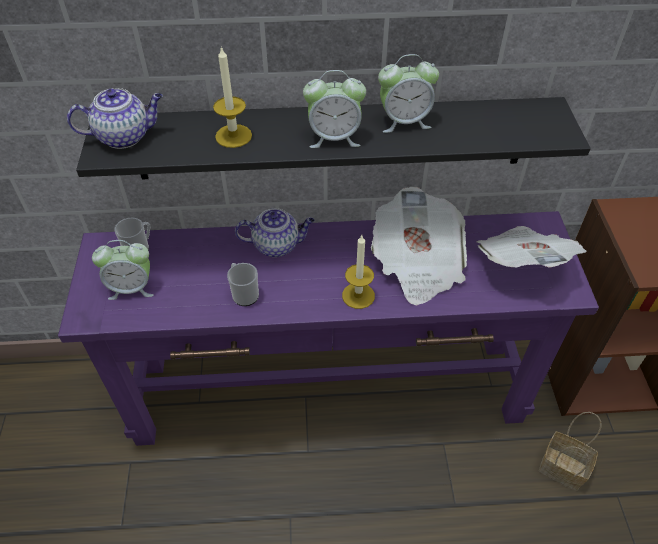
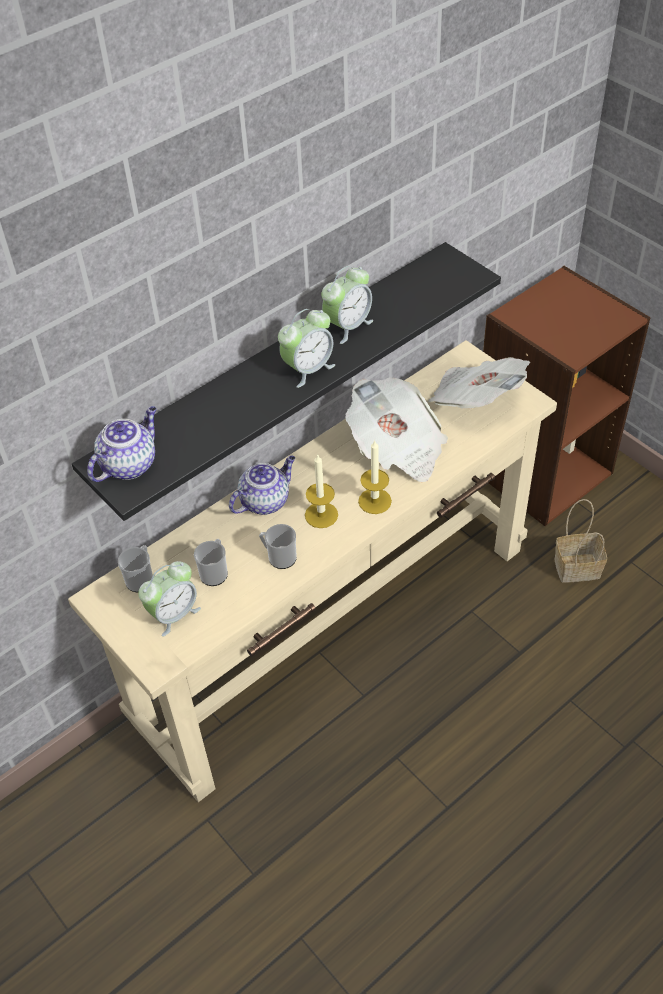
camera: 35 degrees left, 0 degrees up
purple console table [58,211,599,446] -> beige console table [68,340,557,802]
candle [213,46,252,148] -> candle moved to [305,455,338,528]
none -> mug [194,539,228,586]

